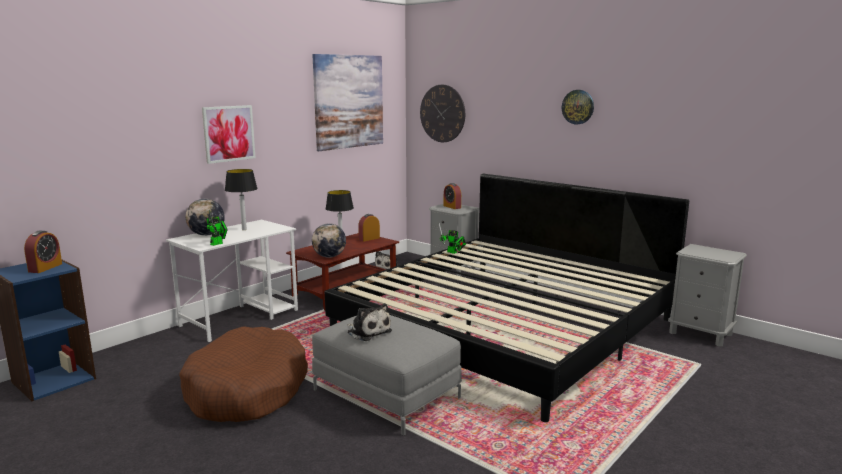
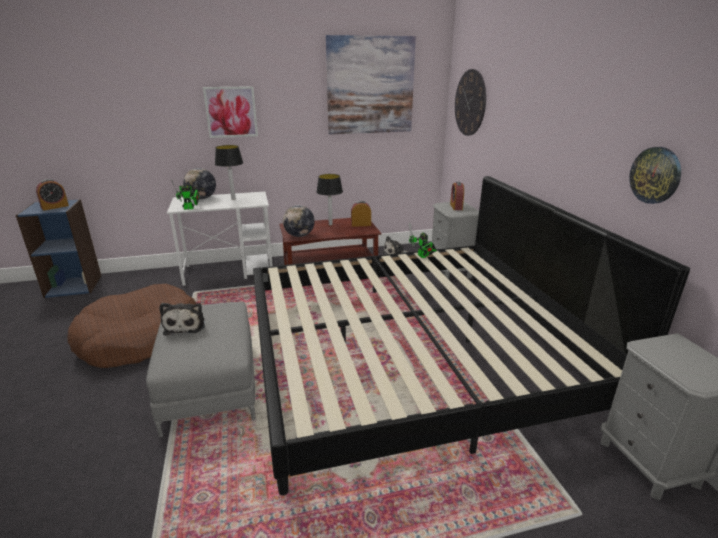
camera: 35 degrees right, 10 degrees up
wall clock [562,90,594,125] -> wall clock moved to [629,147,681,204]

